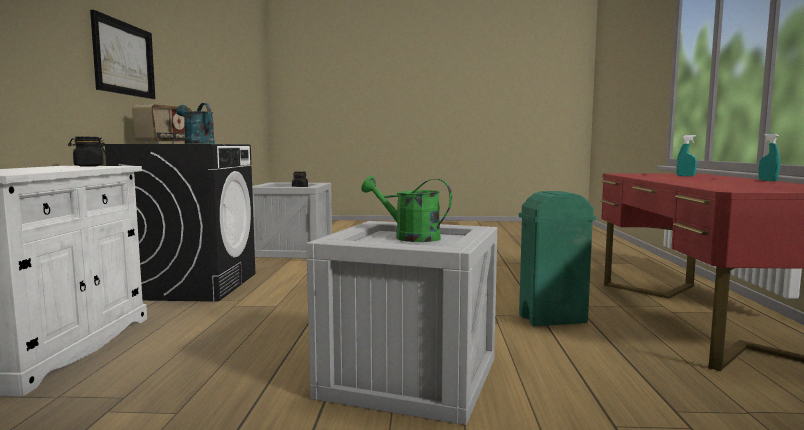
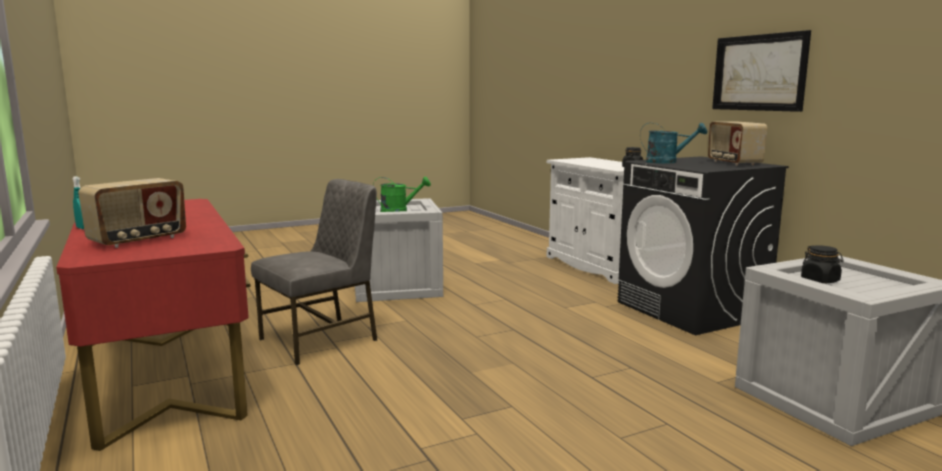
camera: 150 degrees right, 5 degrees up
green trash can [519,191,596,326] -> grey chair [251,179,377,365]
turquoise spray bottle [676,135,697,176] -> radio [78,178,186,248]

